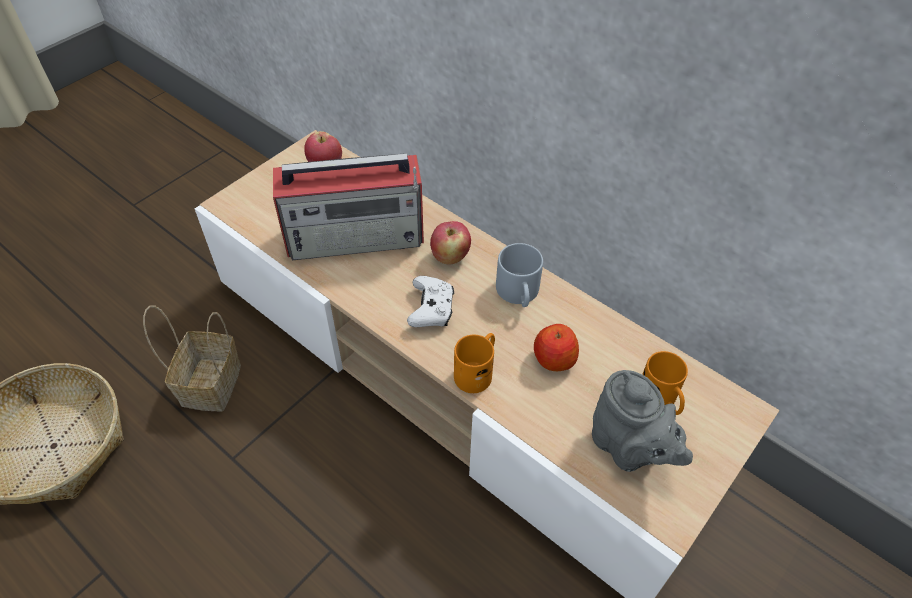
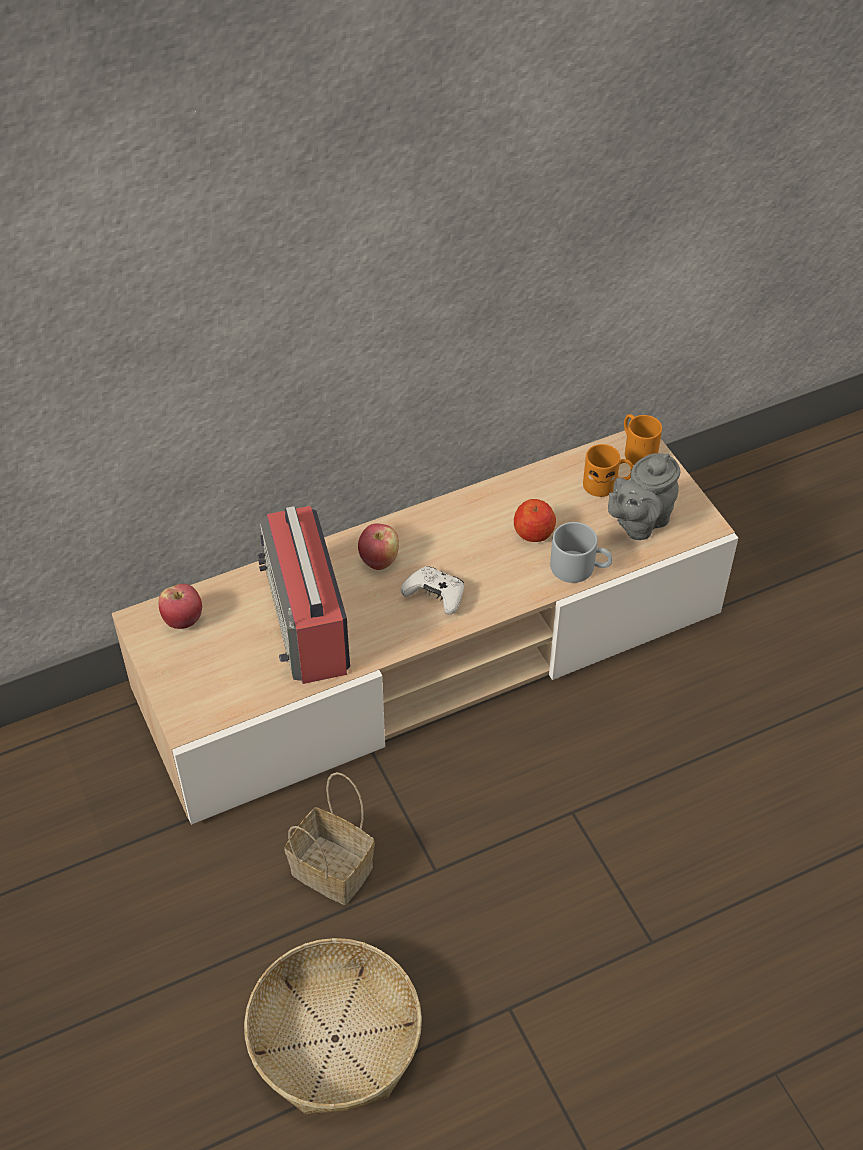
camera: 65 degrees left, 0 degrees up
radio [273,153,424,260] -> radio turned 150 degrees clockwise [257,506,350,684]
orange mug [454,333,495,393] -> orange mug moved to [624,414,662,465]
grey mug [496,243,543,307] -> grey mug moved to [550,522,612,583]
grey teapot [592,370,693,472] -> grey teapot turned 150 degrees clockwise [608,453,680,540]

